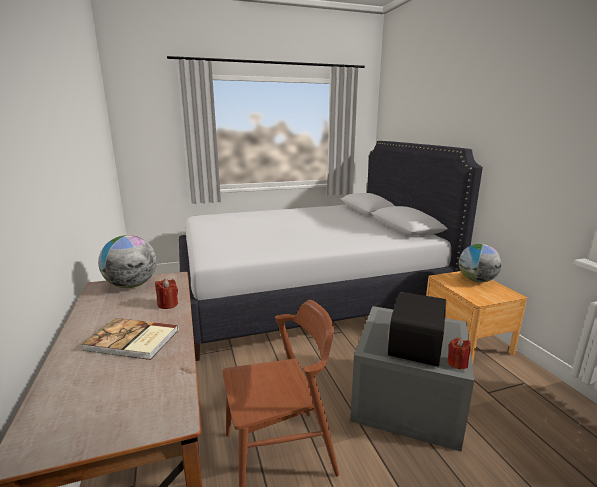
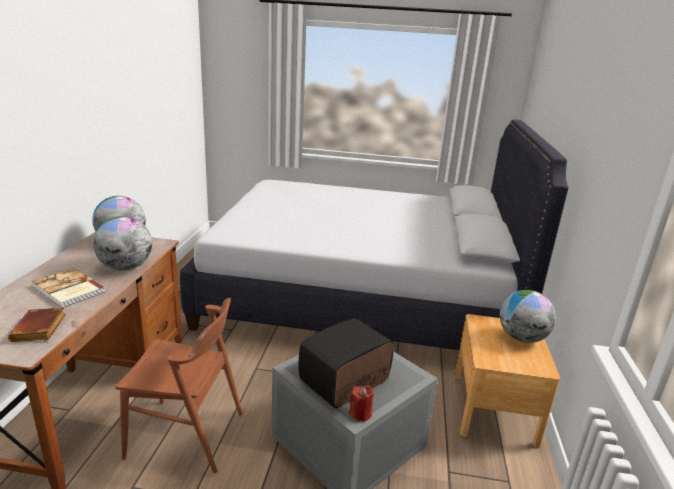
camera: 25 degrees right, 5 degrees up
red candle [155,279,178,309] -> globe [93,216,152,271]
none -> brown book [8,307,66,342]

